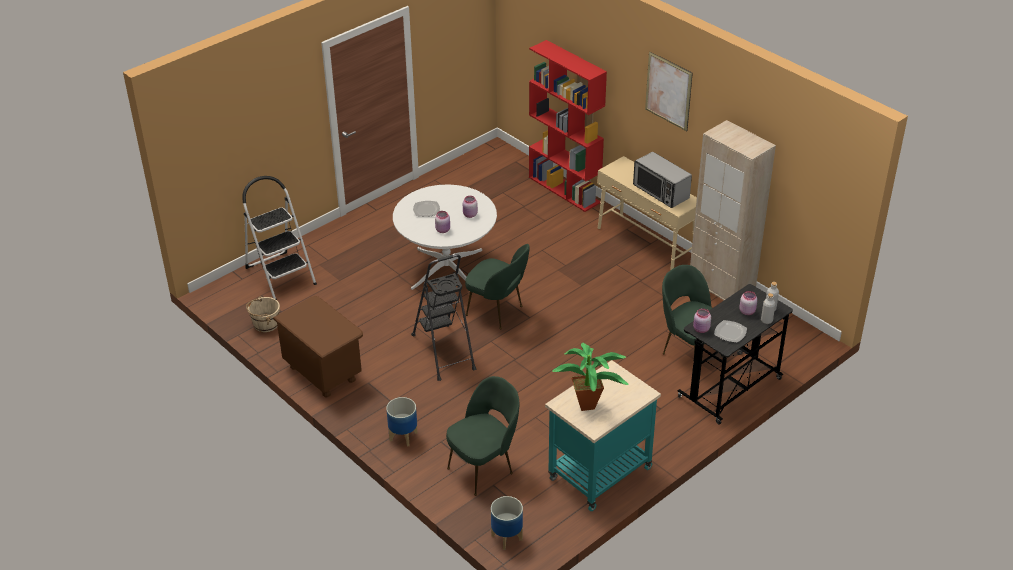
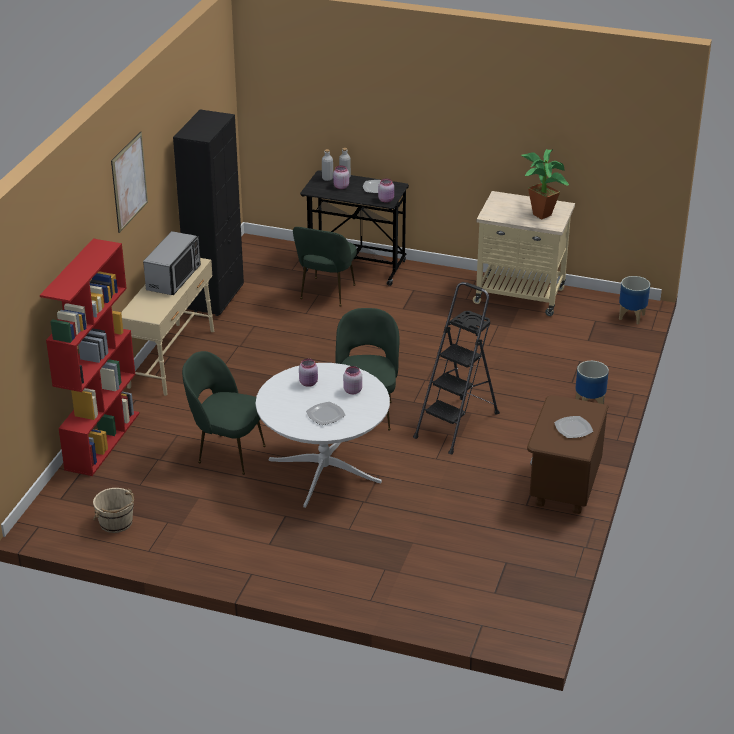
camera: 120 degrees left, 5 degrees down
step ladder [242,176,317,300] -> none
beige bucket [246,296,280,332] -> beige bucket moved to [93,488,134,533]
green chair [446,376,519,496] -> green chair moved to [182,351,266,475]
turquoise cart [545,360,661,511] -> beige cart [473,191,575,316]
beige cabinet [690,120,776,300] -> black cabinet [173,109,244,316]
none -> plate [554,416,593,438]

